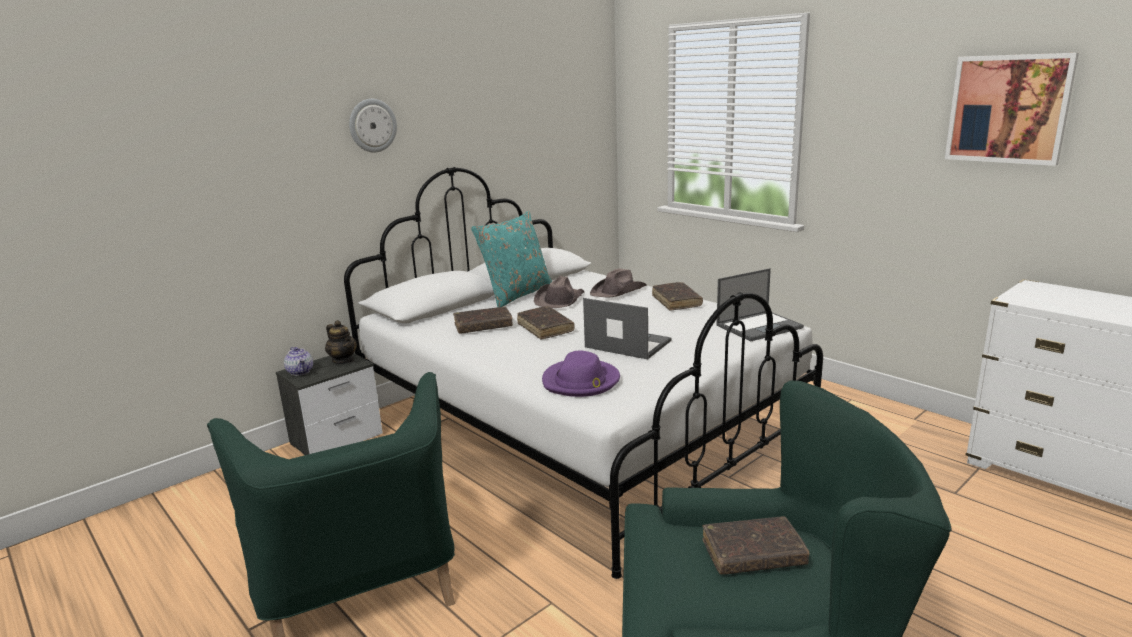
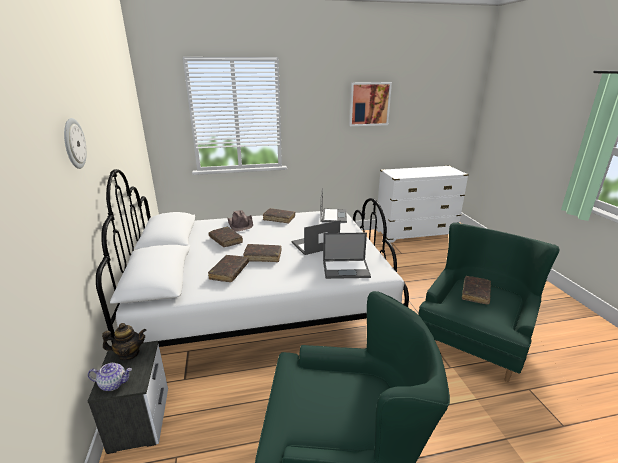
camera: 60 degrees left, 5 degrees up
turquoise pillow [471,211,552,307] -> none
brown hat [534,276,584,308] -> brown book [209,227,243,247]
purple hat [542,350,620,397] -> laptop [323,232,371,279]

